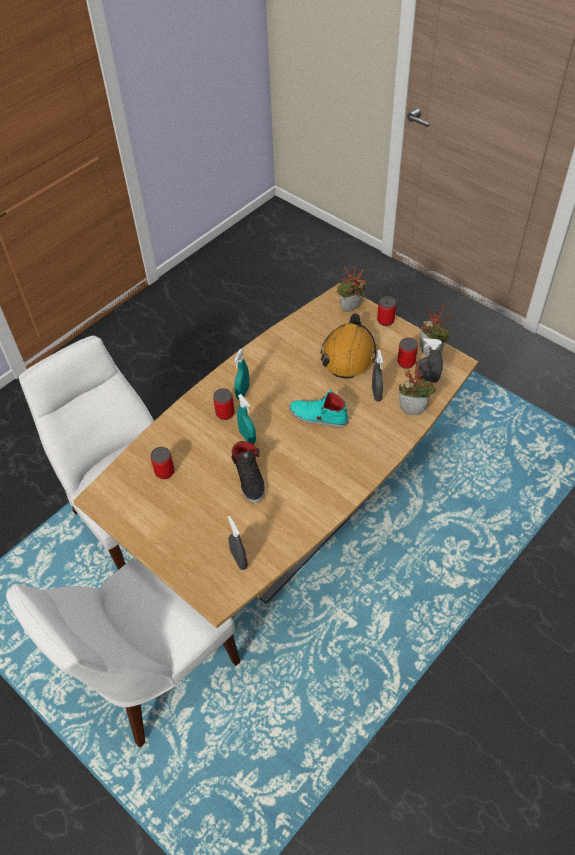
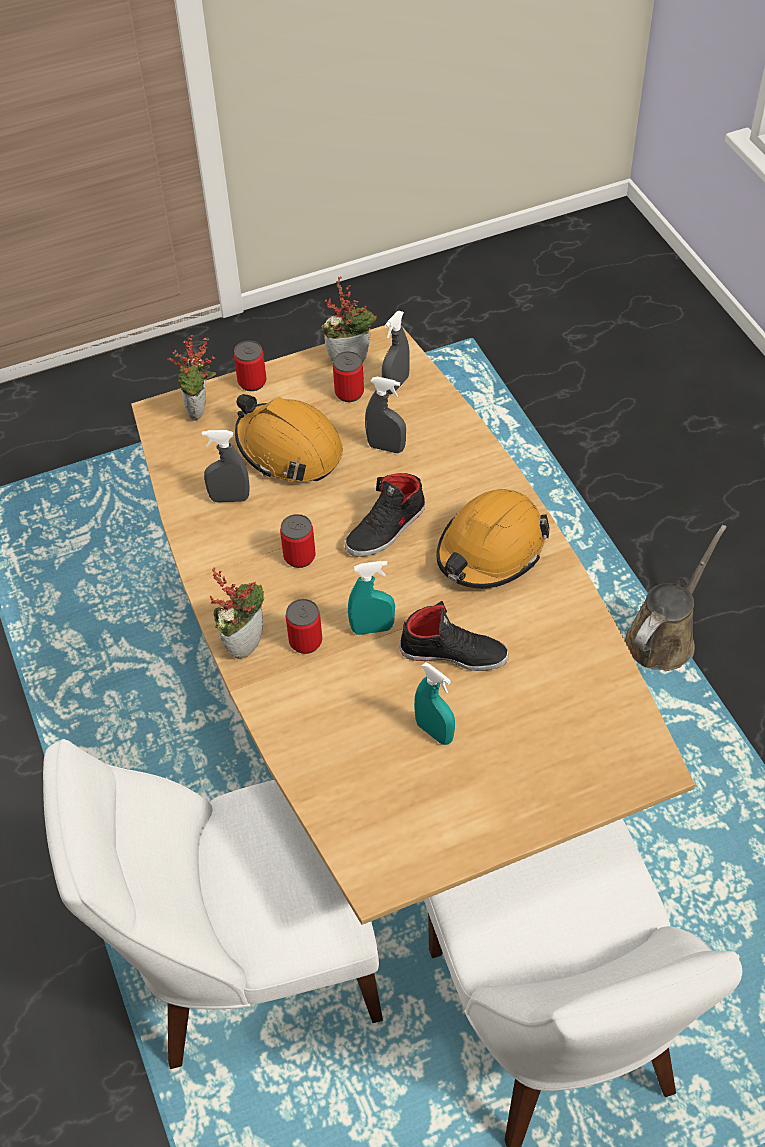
camera: 65 degrees left, 0 degrees up
can [151,447,175,479] -> can moved to [280,514,316,568]
grey spray bottle [228,516,248,570] -> grey spray bottle moved to [202,430,250,503]
turquoise spray bottle [234,349,250,400] -> turquoise spray bottle moved to [414,662,455,745]
turquoise shoe [289,390,349,428] -> black shoe [345,473,425,557]
potted plant [399,358,437,415] -> potted plant moved to [210,567,264,659]
none -> orange hard hat [436,489,550,588]
none -> brown watering can [625,525,727,671]

